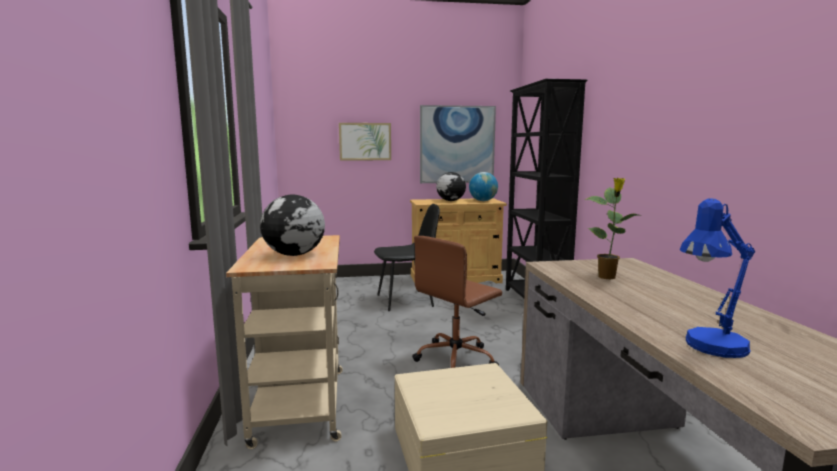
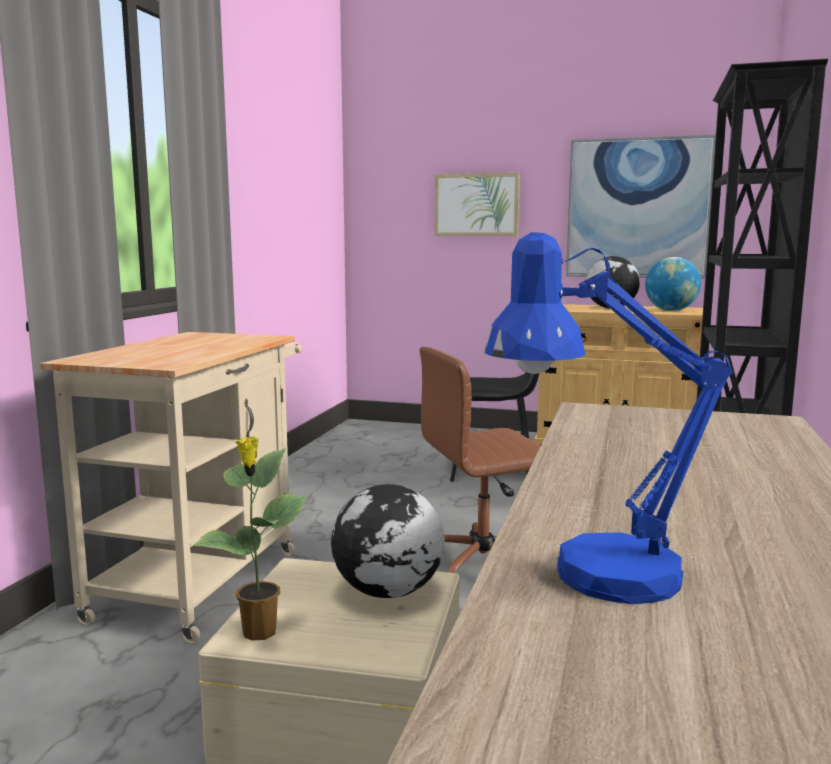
camera: 25 degrees right, 0 degrees up
globe [260,194,325,256] -> globe moved to [331,484,445,598]
potted plant [584,178,642,279] -> potted plant moved to [193,436,307,641]

